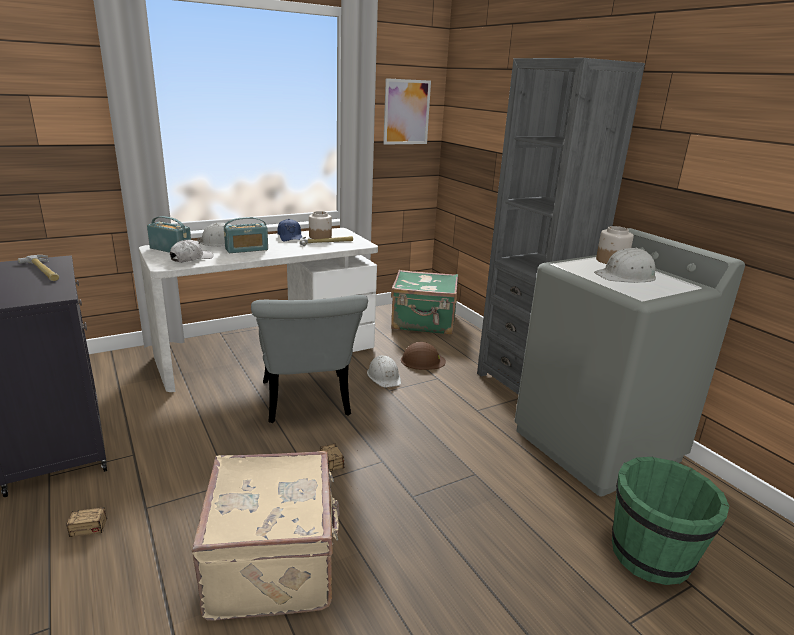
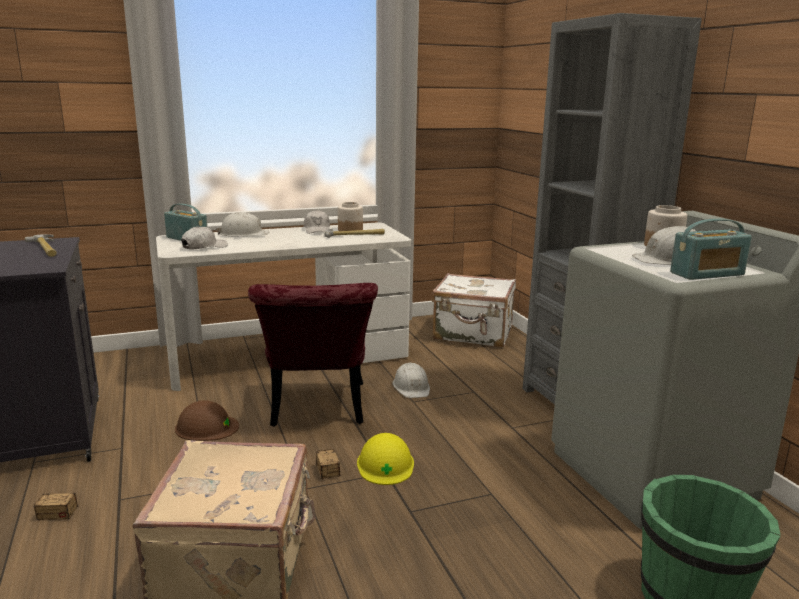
camera: 10 degrees right, 5 degrees down
radio [224,217,268,253] -> radio moved to [670,219,752,280]
grey chair [251,295,368,423] -> red chair [248,283,378,427]
blue cap [277,219,302,242] -> white cap [304,210,330,234]
picture [383,78,431,145] -> none
green suitcase [391,270,458,335] -> white suitcase [432,273,516,347]
brown hard hat [401,342,446,370] -> brown hard hat moved to [175,400,239,441]
none -> yellow hard hat [357,433,414,485]

